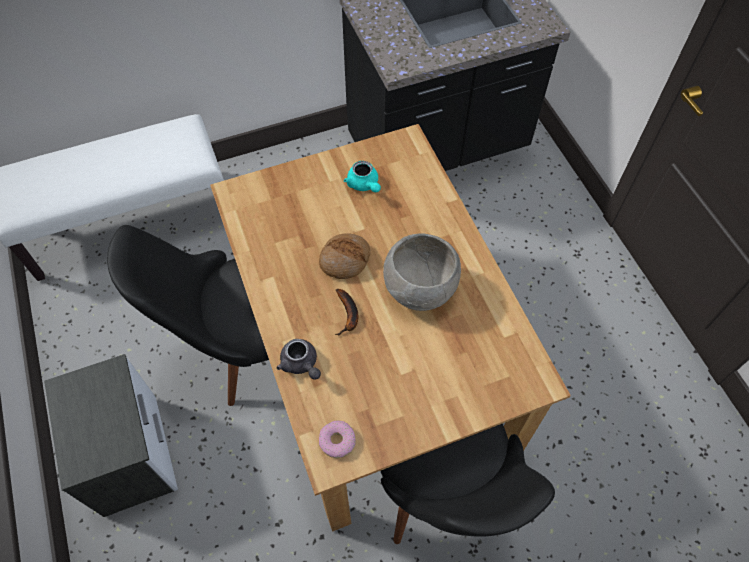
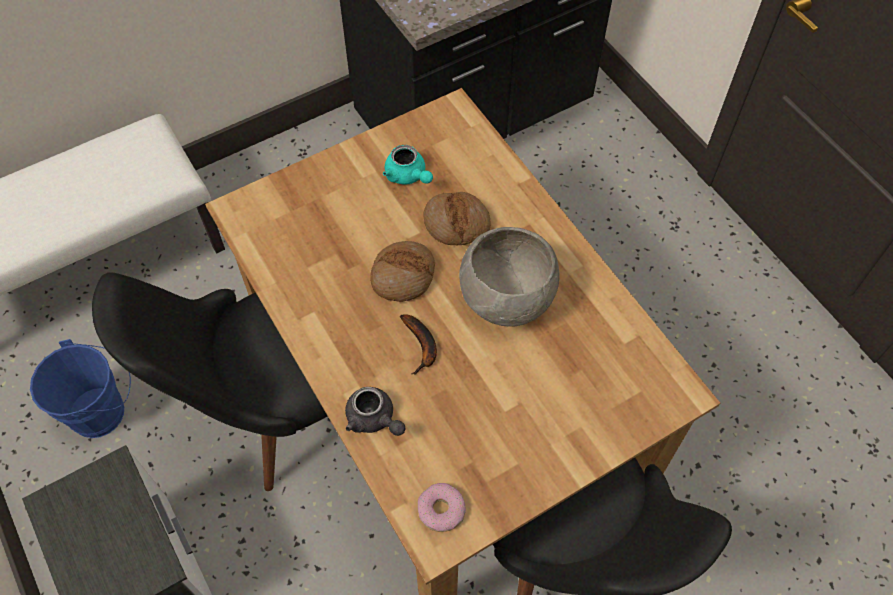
camera: 10 degrees left, 0 degrees up
none -> blue bucket [30,339,131,438]
none -> bread [423,192,491,245]

